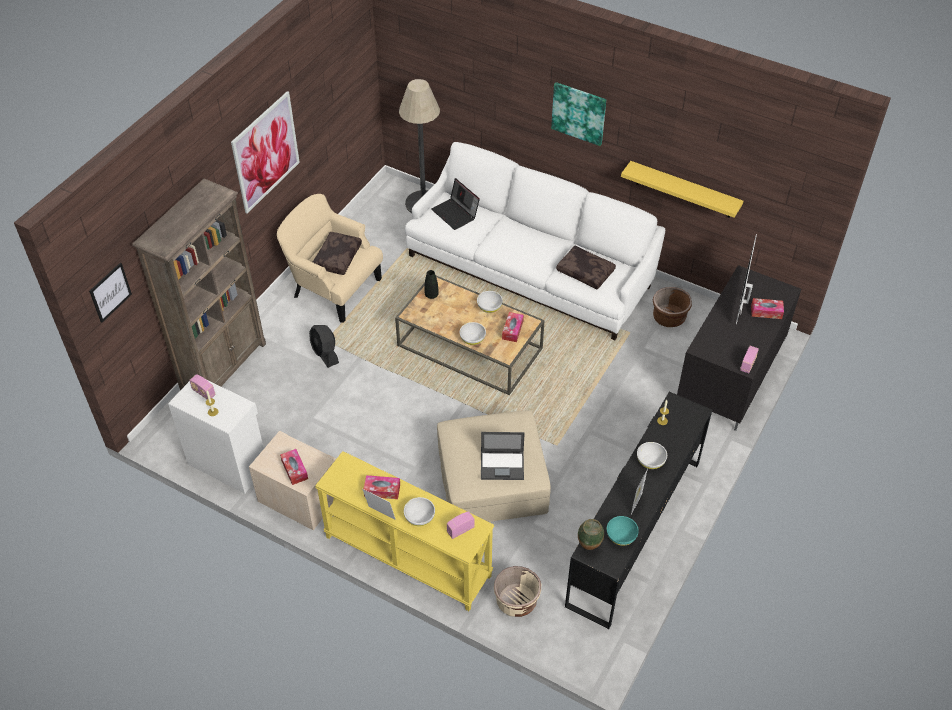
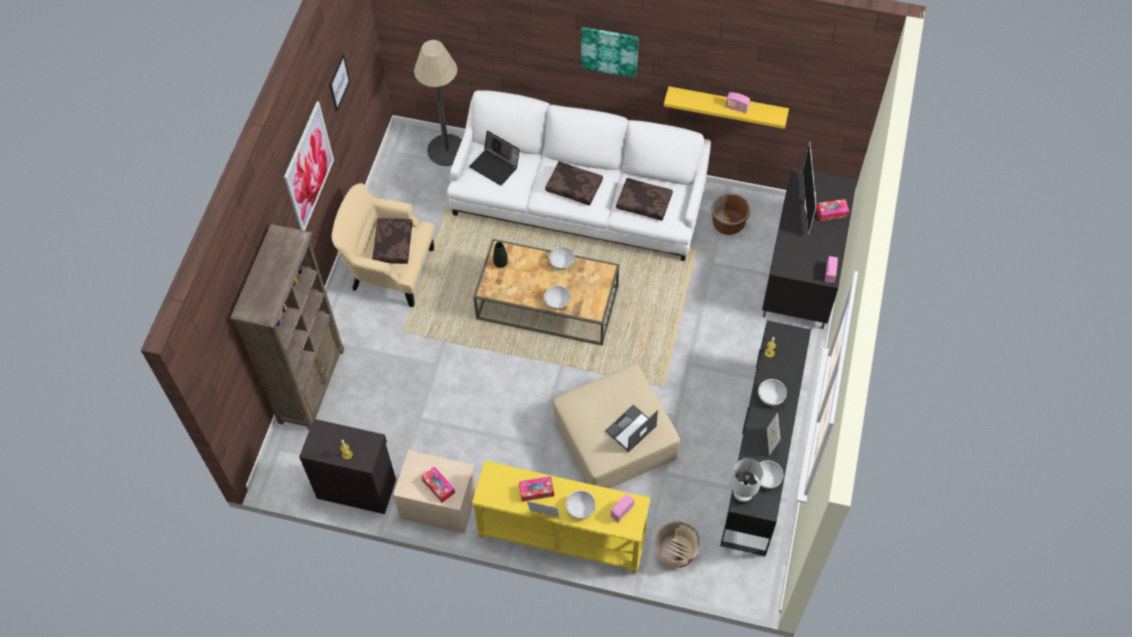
camera: 15 degrees left, 10 degrees up
picture [89,262,132,323] -> picture moved to [329,54,350,111]
white cabinet [168,380,264,494] -> black cabinet [299,419,396,514]
radio [189,374,216,399] -> radio moved to [725,92,750,113]
black fan [309,325,339,368] -> none
laptop [481,432,525,480] -> laptop turned 150 degrees clockwise [605,405,658,452]
tissue box [502,312,524,342] -> none
vase [578,519,604,550] -> white table lamp [731,458,764,504]
turquoise bowl [607,516,639,546] -> white bowl [754,460,784,489]
none -> brown pillow [545,161,603,206]

